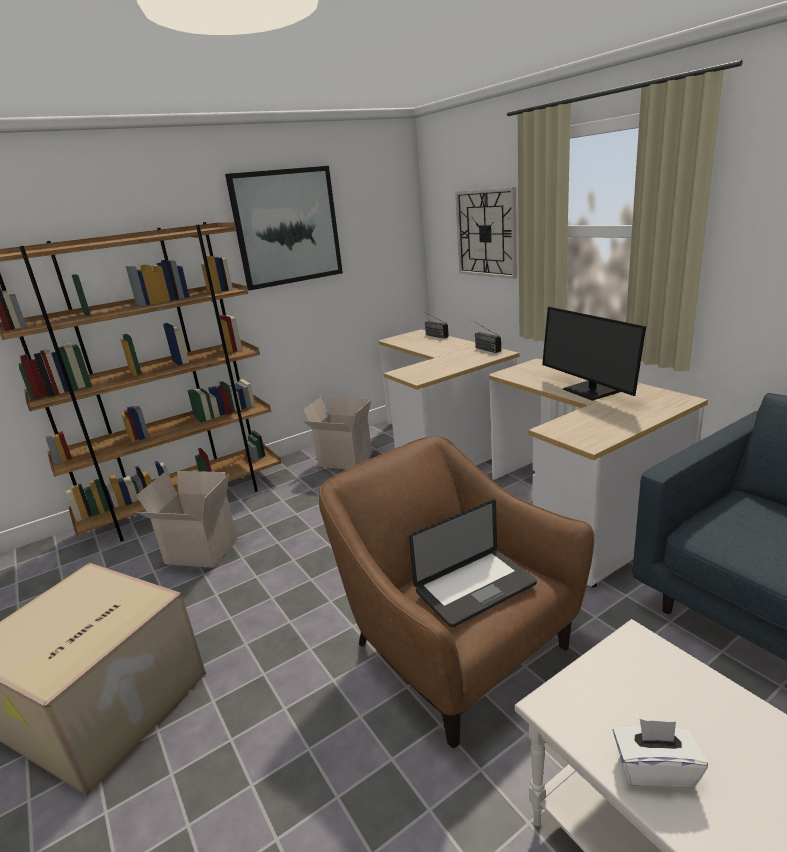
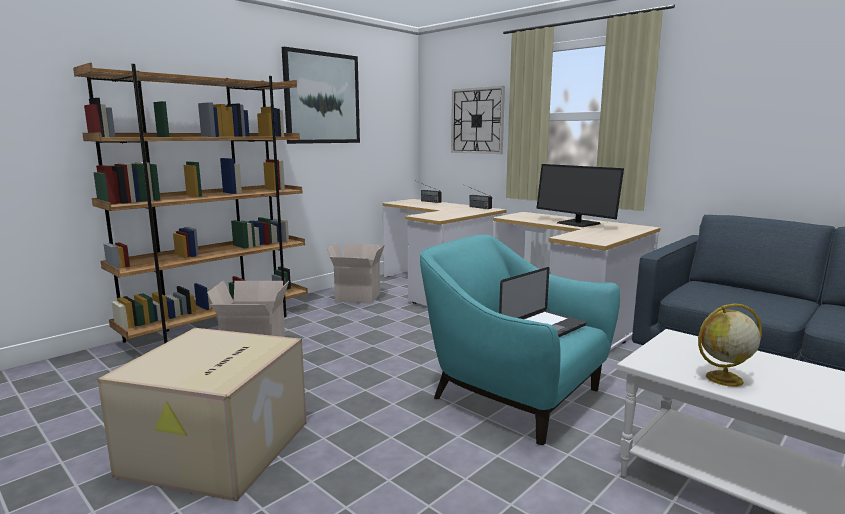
camera: 15 degrees left, 10 degrees down
brown armchair [319,436,594,748] -> turquoise armchair [420,235,620,445]
white tissue box [612,719,708,789] -> globe [698,304,762,387]

